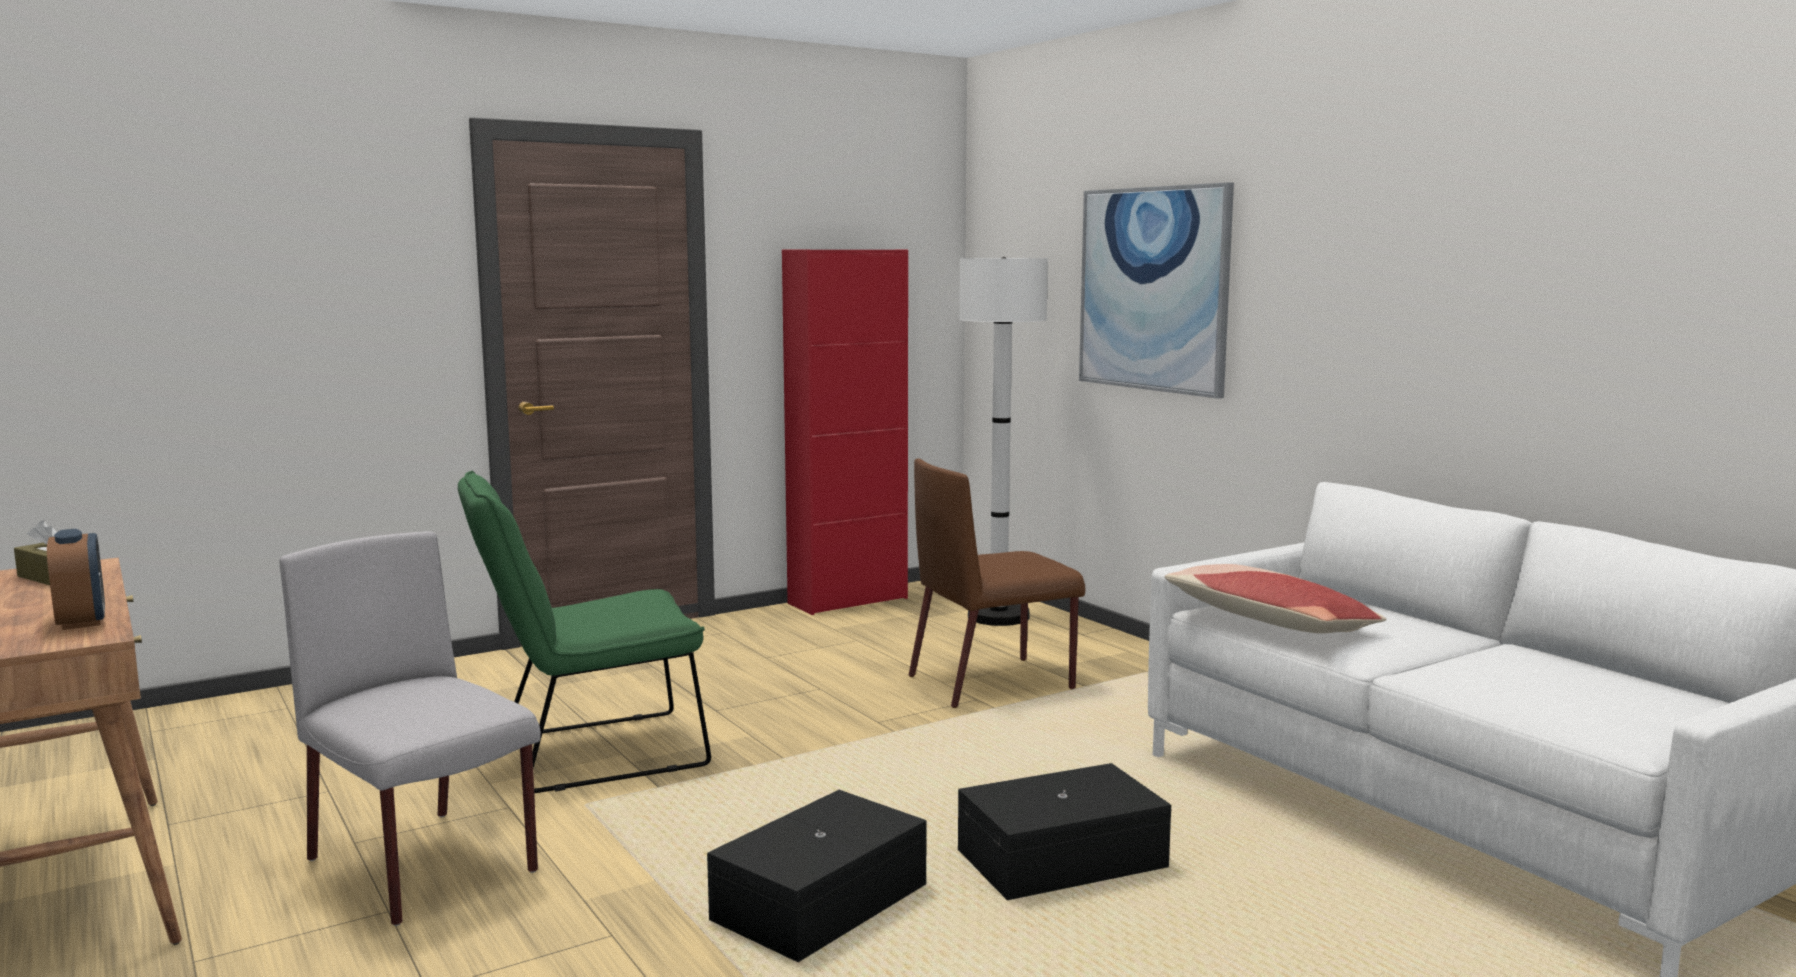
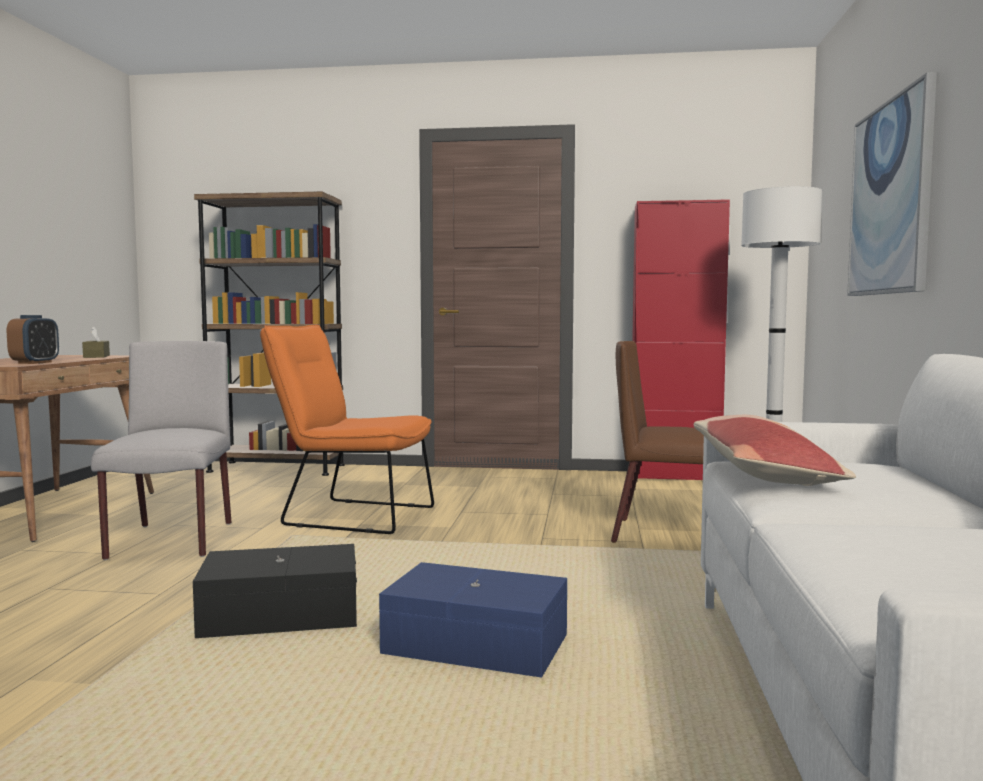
camera: 40 degrees right, 5 degrees down
green chair [458,471,711,793] -> orange chair [260,325,434,534]
black storage box [958,763,1171,900] -> blue storage box [379,562,567,678]
none -> brown bookcase [194,191,345,476]

